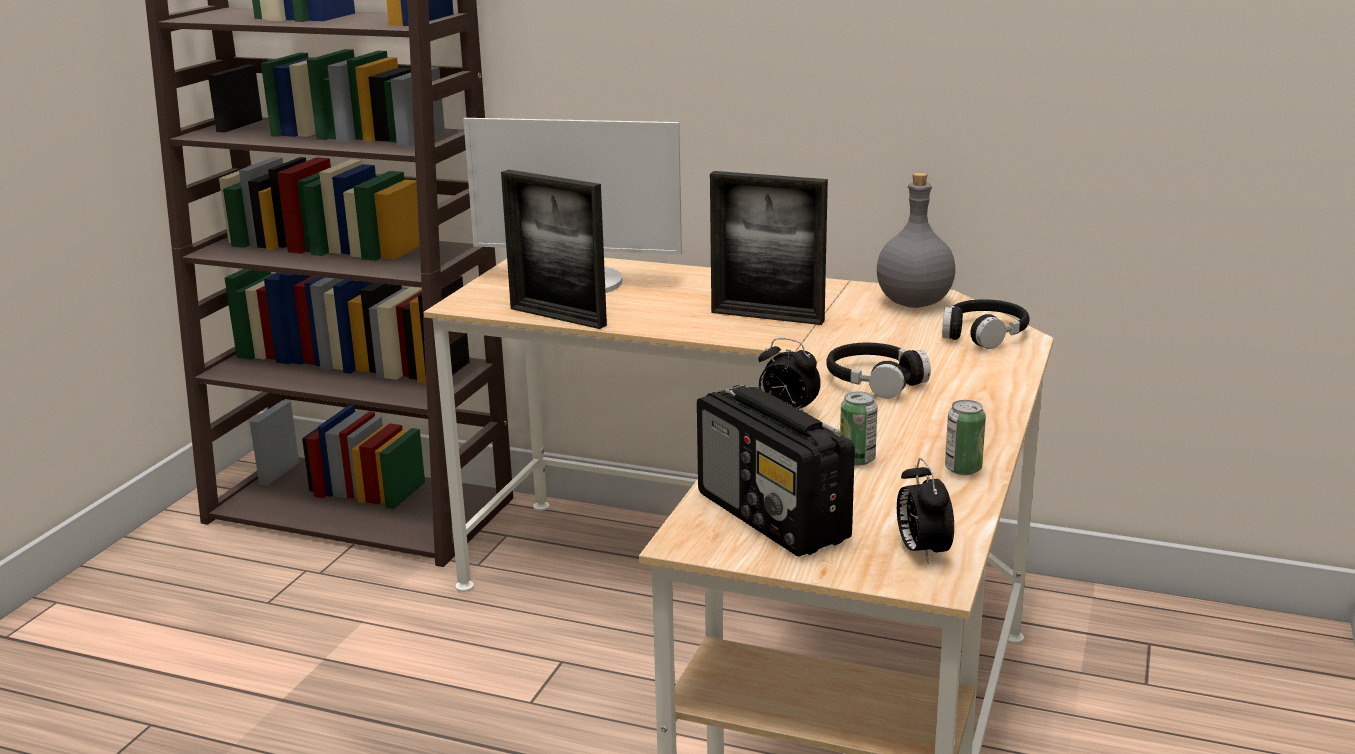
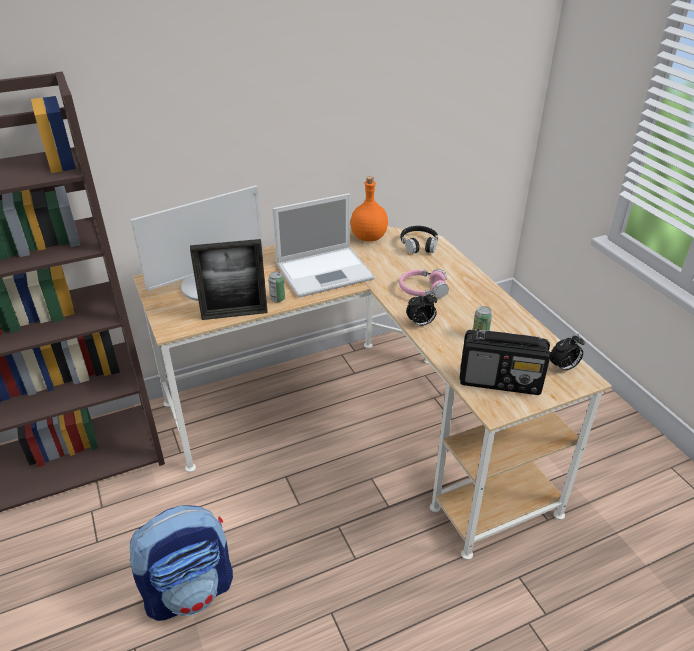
camera: 45 degrees left, 15 degrees up
picture frame [710,171,828,325] -> laptop [272,193,375,298]
black headphones [826,343,931,399] -> pink headphones [399,269,449,298]
grey bottle [877,173,955,308] -> orange bottle [351,176,388,242]
alarm clock [897,458,954,565] -> alarm clock turned 60 degrees counterclockwise [550,334,585,372]
can [945,400,986,475] -> can moved to [268,271,285,302]
none -> backpack [130,505,233,621]

